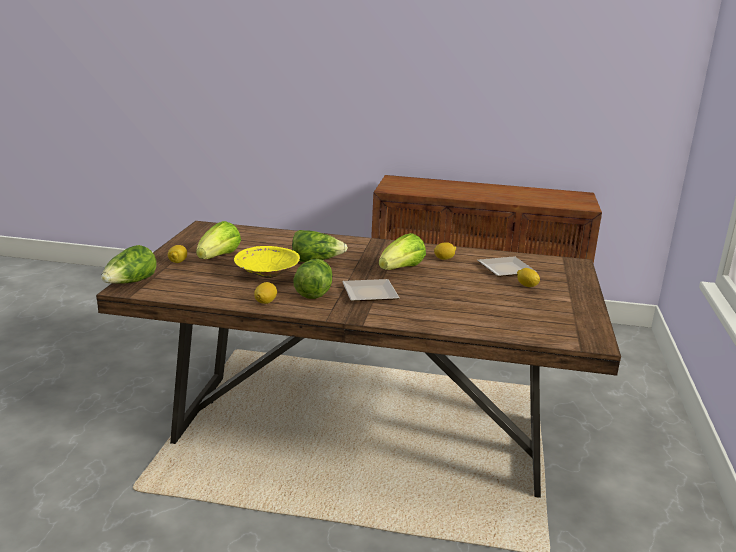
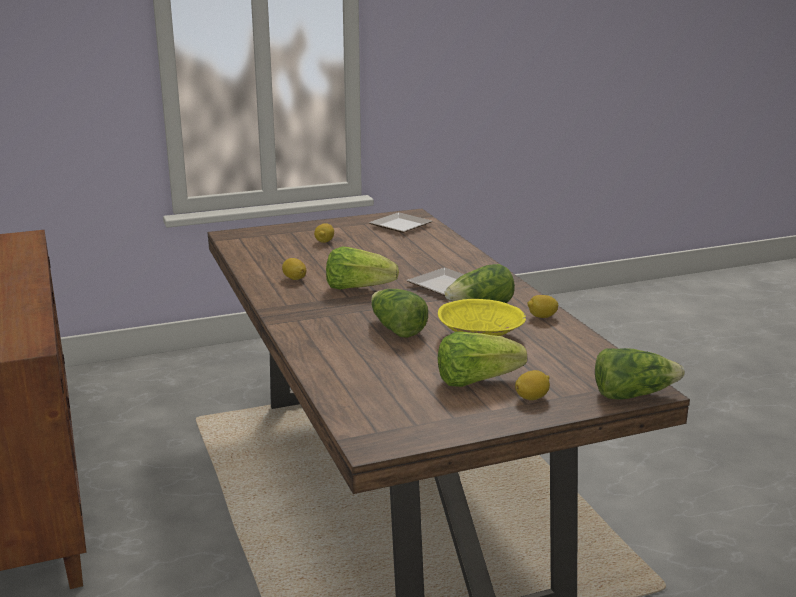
camera: 120 degrees left, 0 degrees up
plate [477,256,537,277] -> plate moved to [369,212,432,233]

